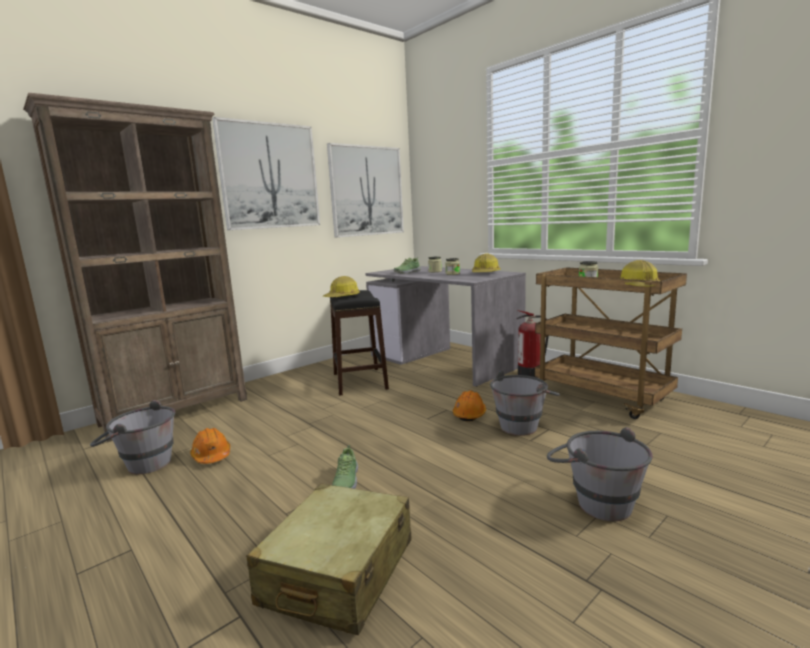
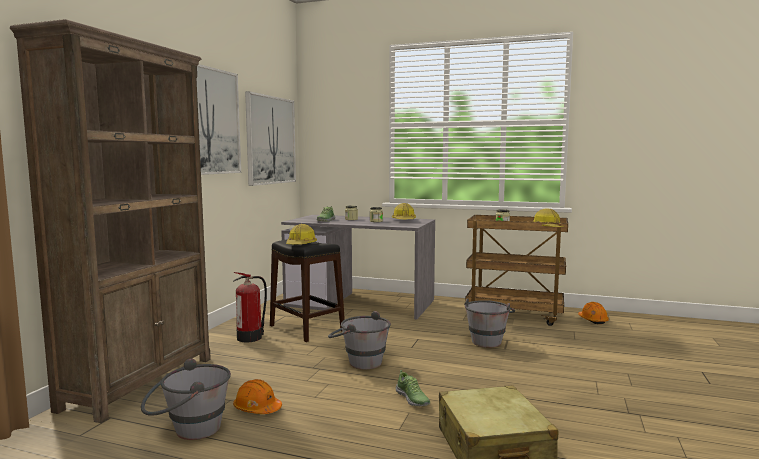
camera: 30 degrees left, 5 degrees down
orange hard hat [453,391,486,421] -> orange hard hat moved to [578,302,609,324]
fire extinguisher [516,310,549,378] -> fire extinguisher moved to [233,272,267,342]
grey bucket [547,427,653,521] -> grey bucket moved to [328,311,391,369]

